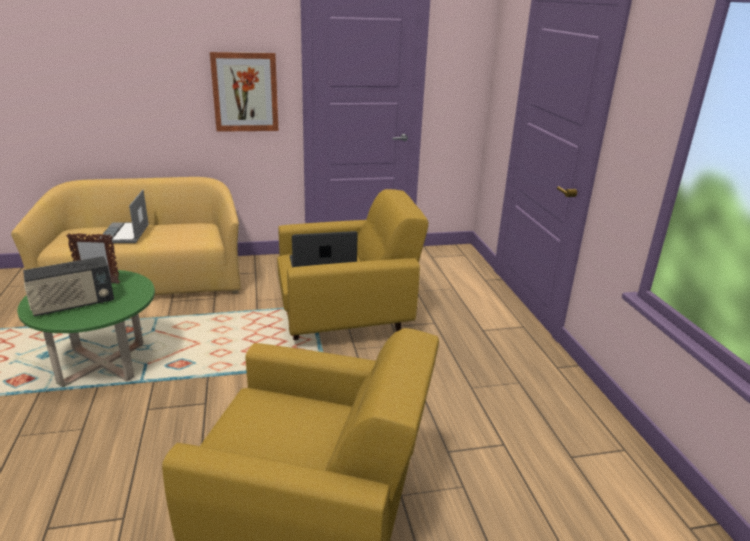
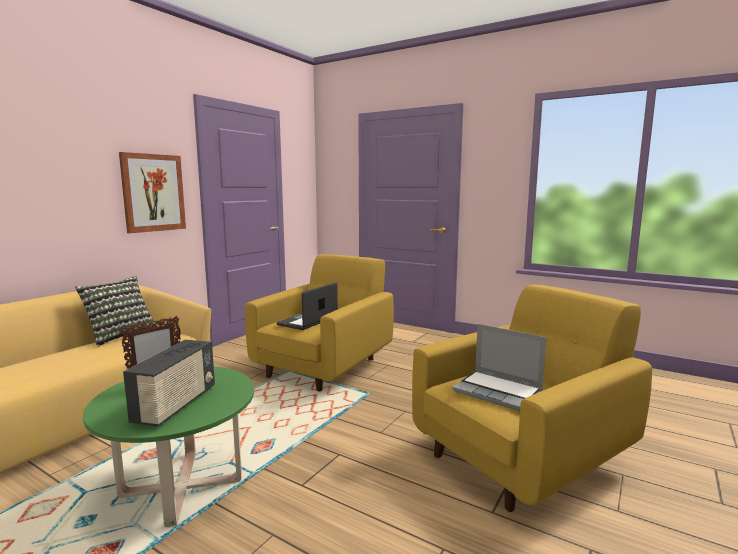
camera: 45 degrees left, 15 degrees down
laptop [98,189,149,243] -> laptop moved to [452,324,547,411]
none -> pillow [75,276,156,347]

